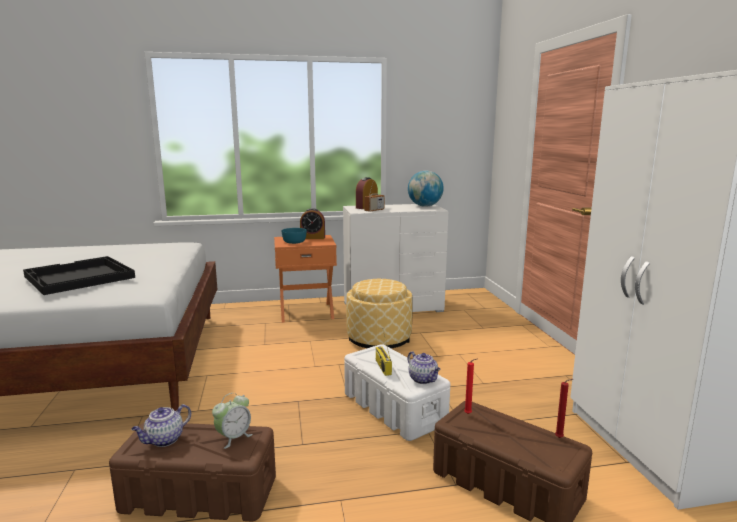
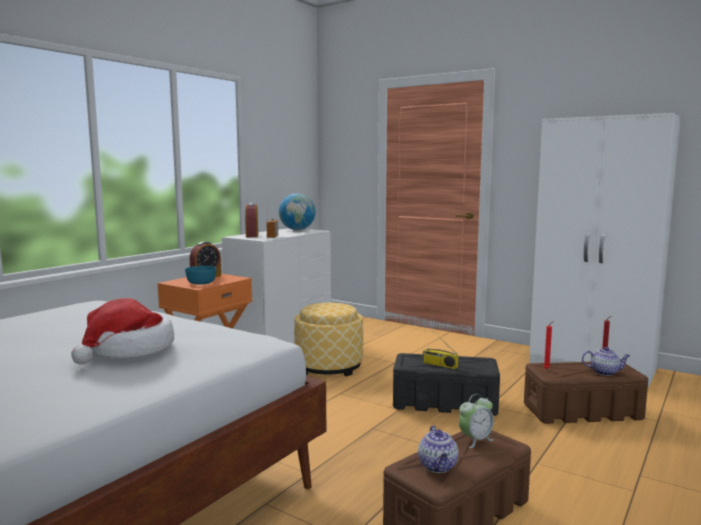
camera: 45 degrees left, 5 degrees down
black tray [23,256,135,295] -> hat [71,298,174,364]
alarm clock [212,393,253,449] -> alarm clock turned 60 degrees clockwise [459,394,494,448]
white storage box [344,344,450,441] -> black storage box [393,353,500,416]
teapot [408,351,441,384] -> teapot moved to [582,347,630,376]

